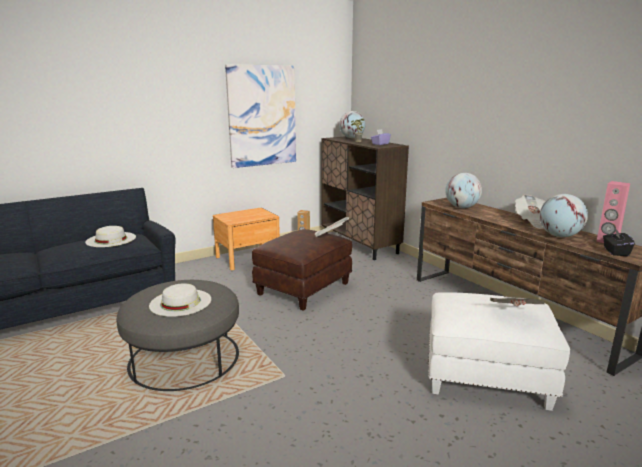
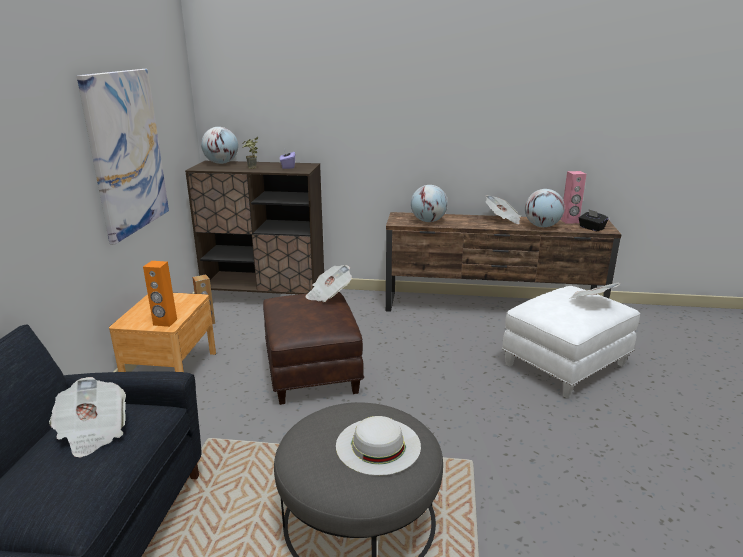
camera: 50 degrees left, 5 degrees up
white hat [85,226,136,247] -> newspaper [49,377,126,458]
none -> orange speaker [143,261,177,327]

